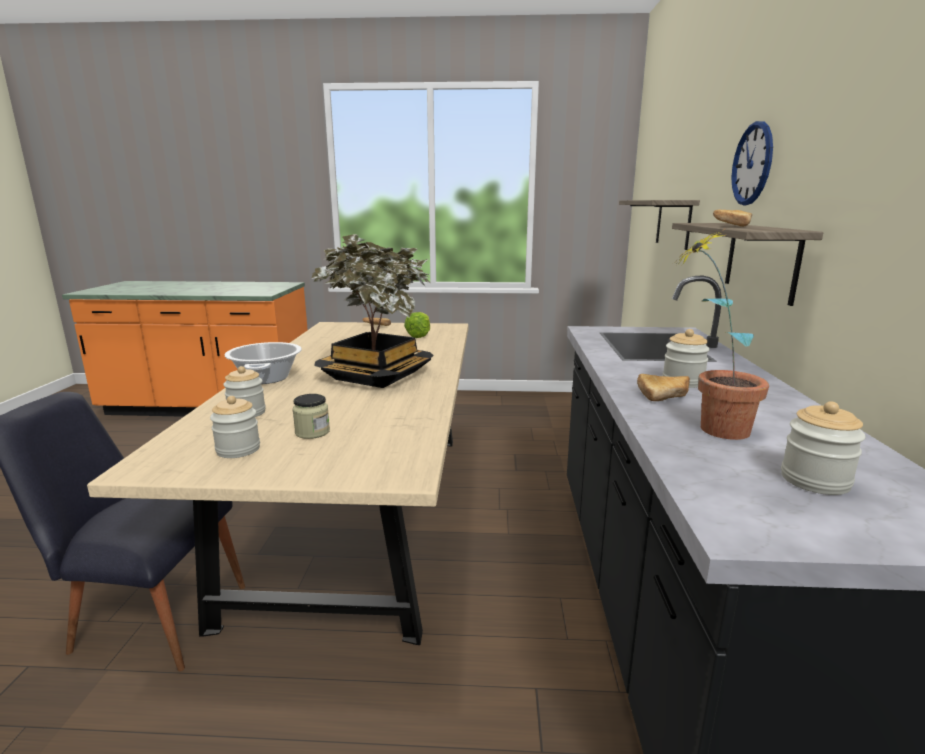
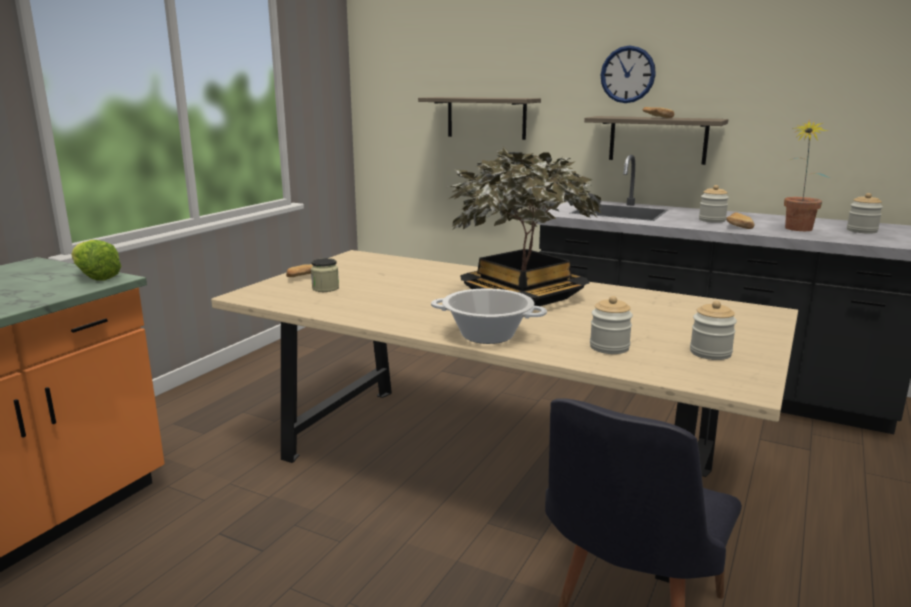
camera: 65 degrees left, 0 degrees up
jar [292,394,330,439] -> jar moved to [311,258,339,292]
lettuce [404,312,430,338] -> lettuce moved to [71,240,122,281]

